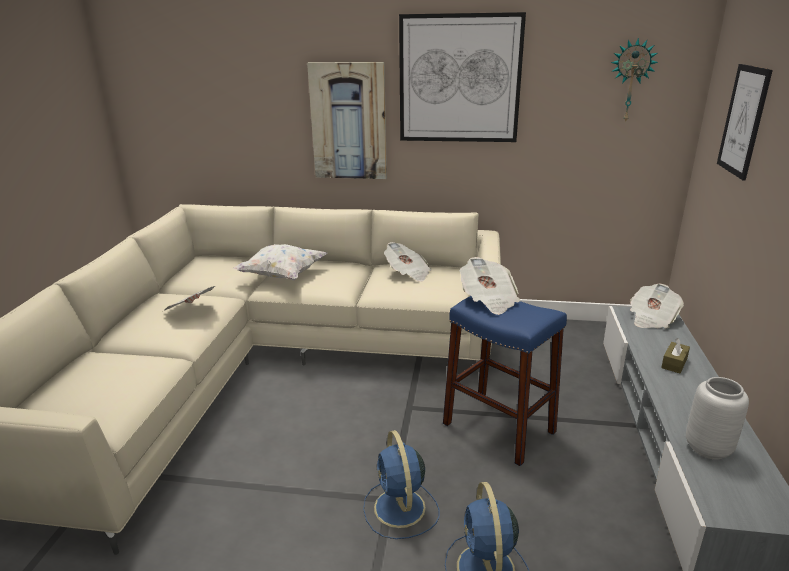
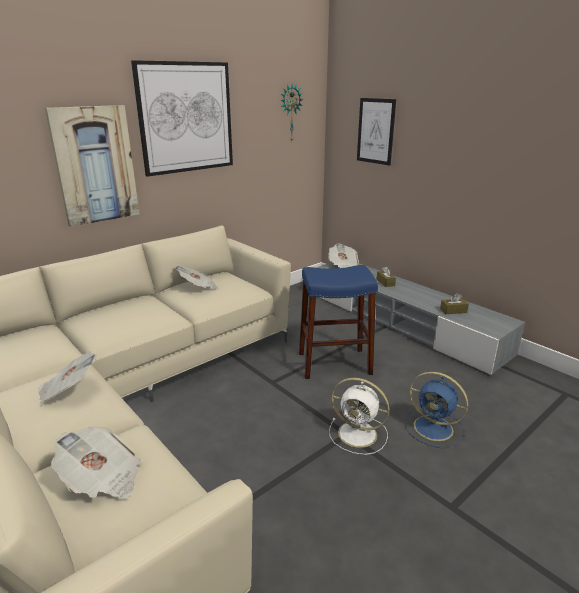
camera: 50 degrees left, 0 degrees up
white pillow [233,244,328,280] -> none
blue fan [363,430,439,539] -> white fan [329,378,390,455]
newspaper [460,257,521,315] -> newspaper moved to [51,427,141,499]
grey vase [686,377,749,460] -> brown tissue box [440,293,469,314]

